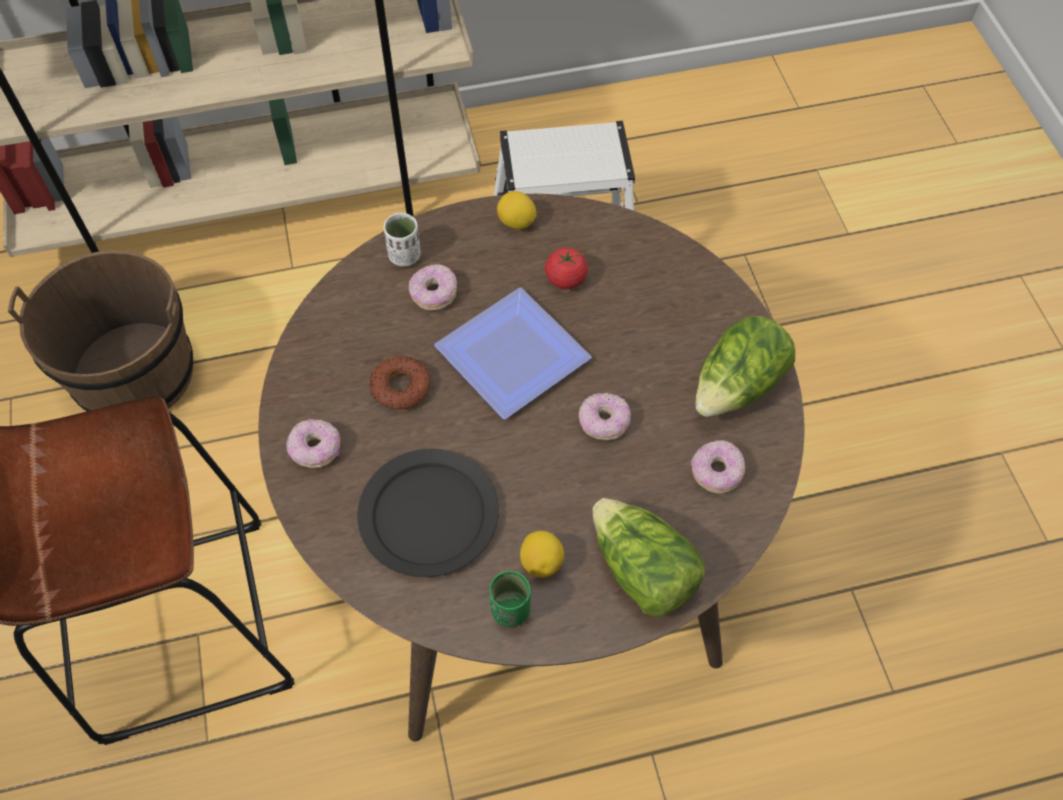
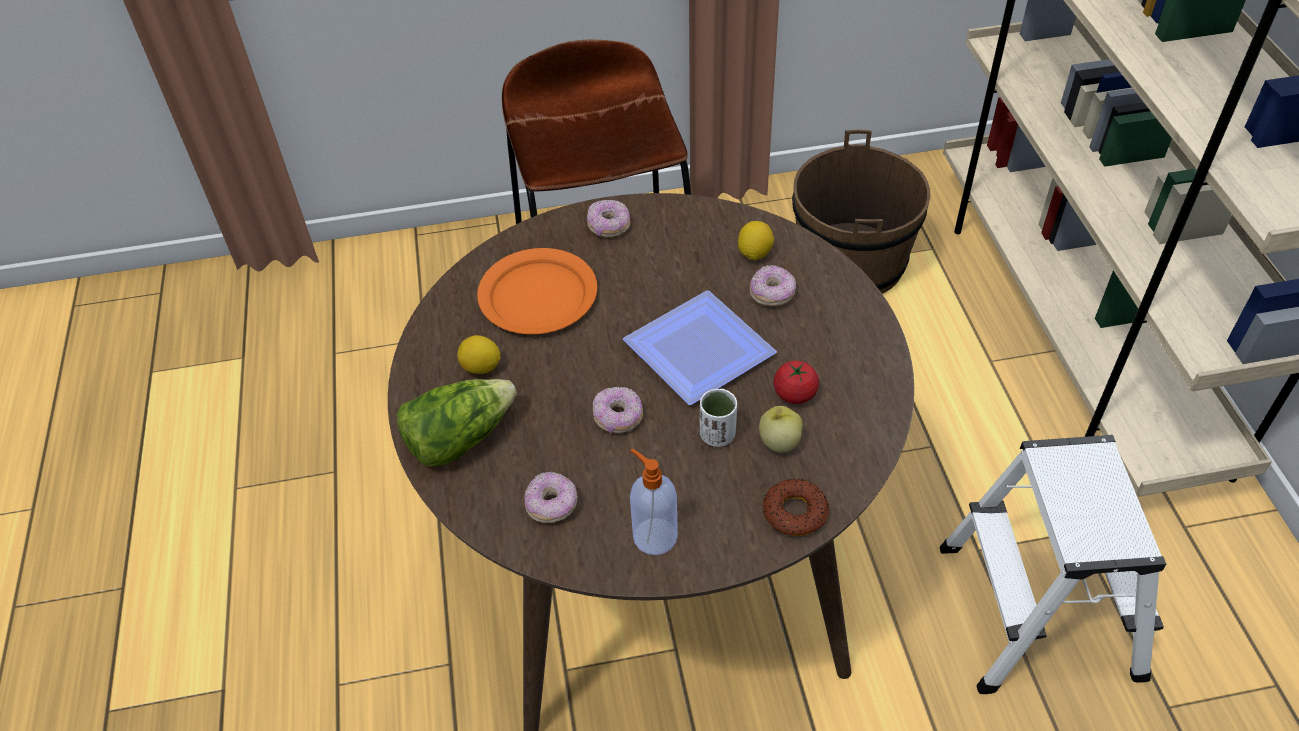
camera: 95 degrees right, 10 degrees down
black plate [358,449,499,577] -> orange plate [477,248,598,334]
donut [369,356,431,409] -> donut moved to [763,479,829,536]
white cup [384,213,420,266] -> white cup moved to [700,389,737,447]
green cup [489,571,531,627] -> none
lemon [497,191,537,229] -> lemon moved to [738,221,774,260]
lettuce [696,316,795,417] -> soap dispenser [630,449,678,555]
none -> apple [759,406,803,453]

